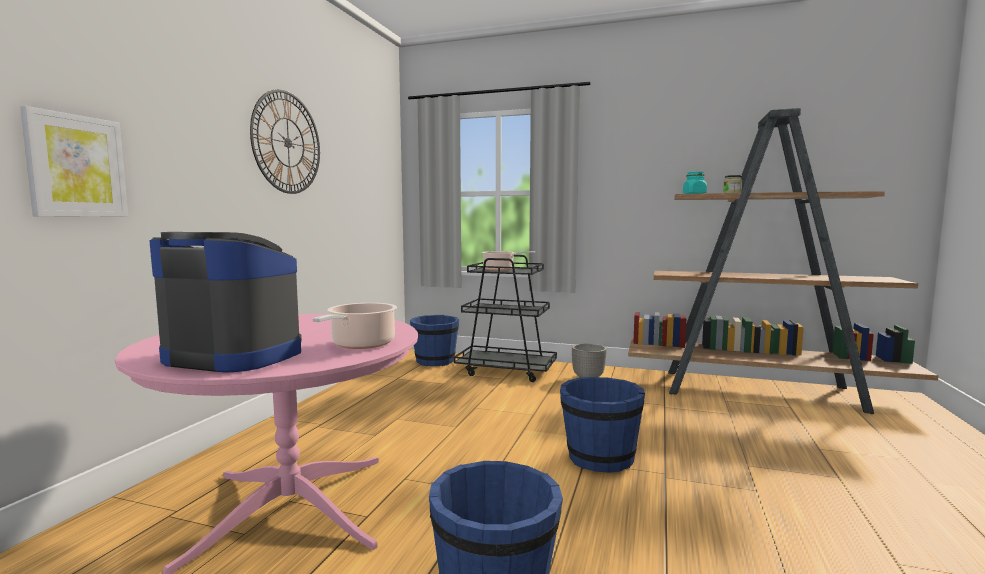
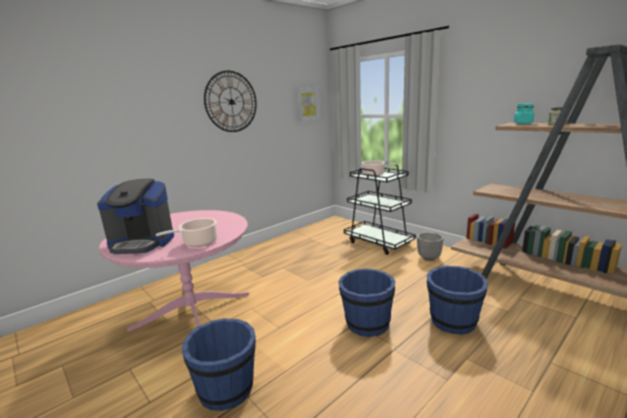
camera: 30 degrees right, 10 degrees up
picture [20,106,128,217] -> picture moved to [296,88,320,122]
coffee machine [149,232,302,373] -> coffee machine turned 135 degrees clockwise [97,179,174,254]
blue bucket [410,315,459,366] -> blue bucket moved to [427,266,488,335]

